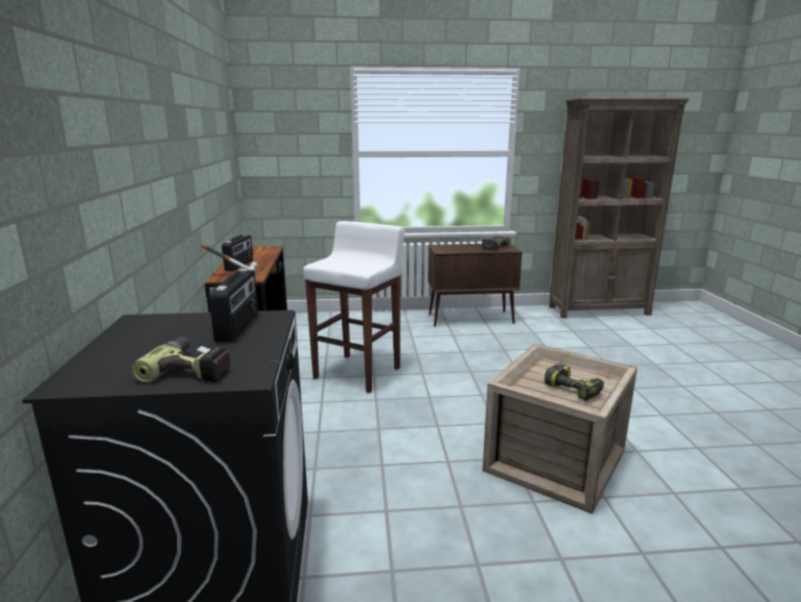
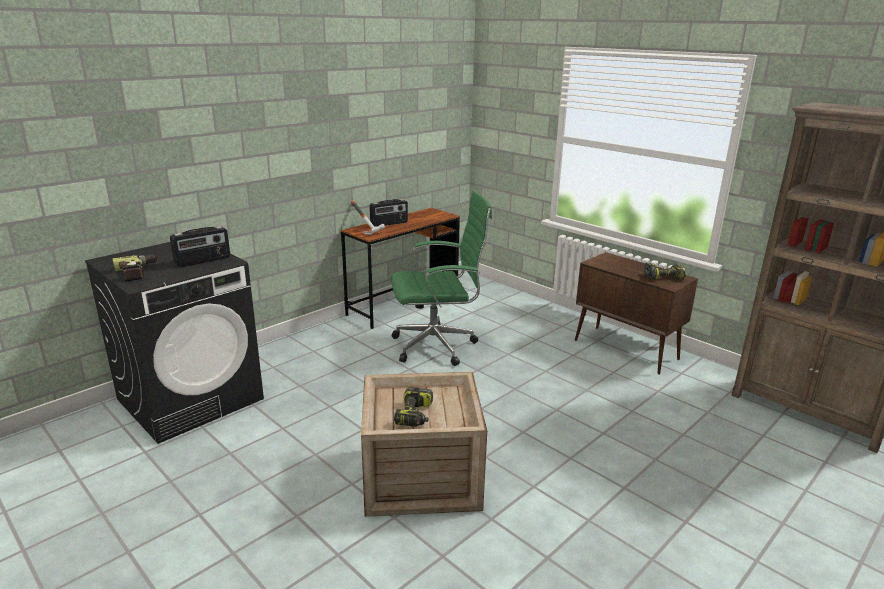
camera: 50 degrees right, 5 degrees up
white stool [303,221,405,393] -> green office chair [391,191,492,366]

